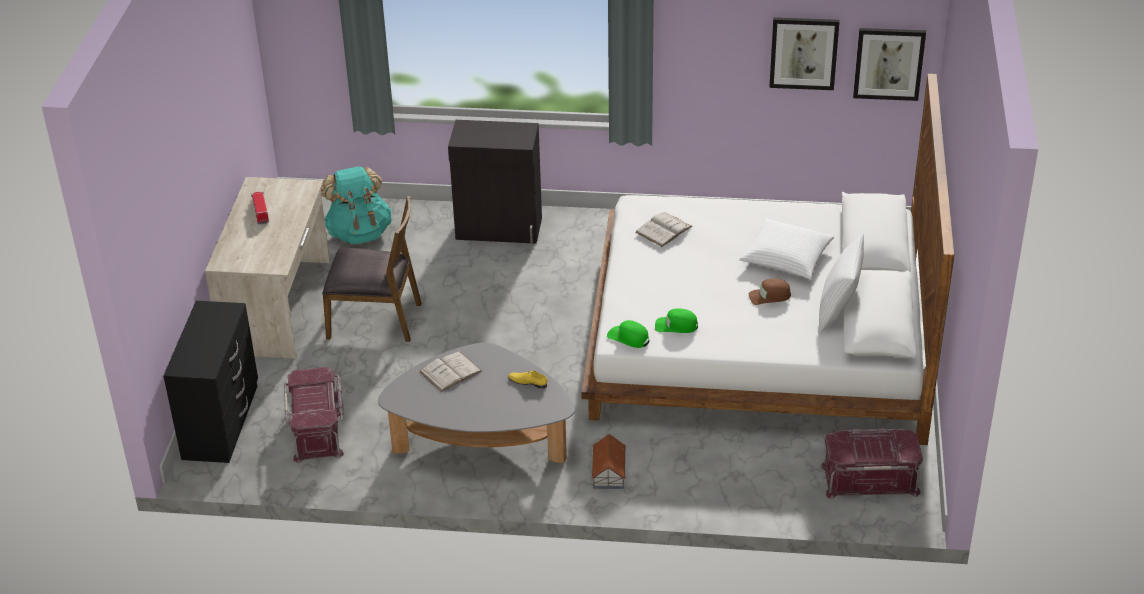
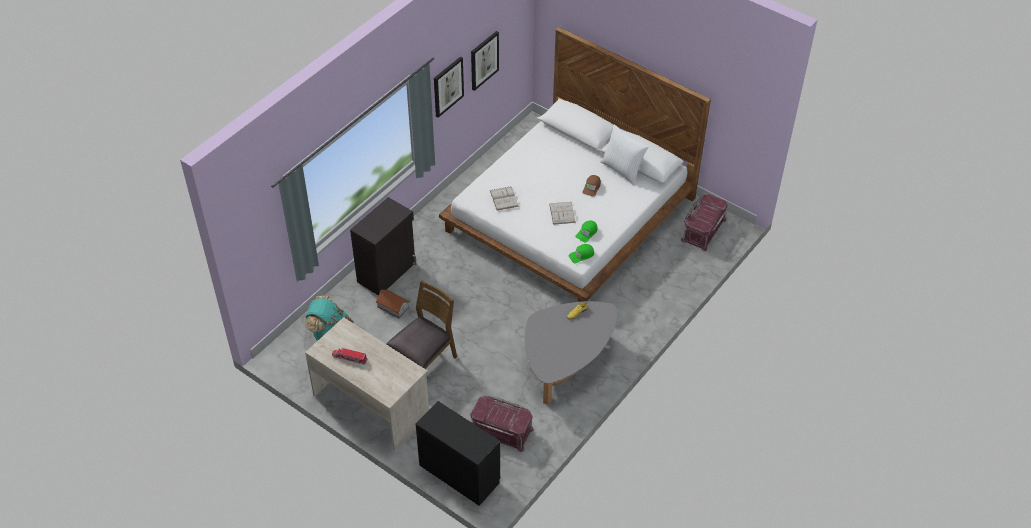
camera: 60 degrees left, 10 degrees up
white book [420,351,482,392] -> white book moved to [549,202,576,225]
toy house [591,434,626,489] -> toy house moved to [376,290,410,319]
white pillow [739,218,834,279] -> none
picture [853,28,926,101] -> picture moved to [434,56,464,118]

